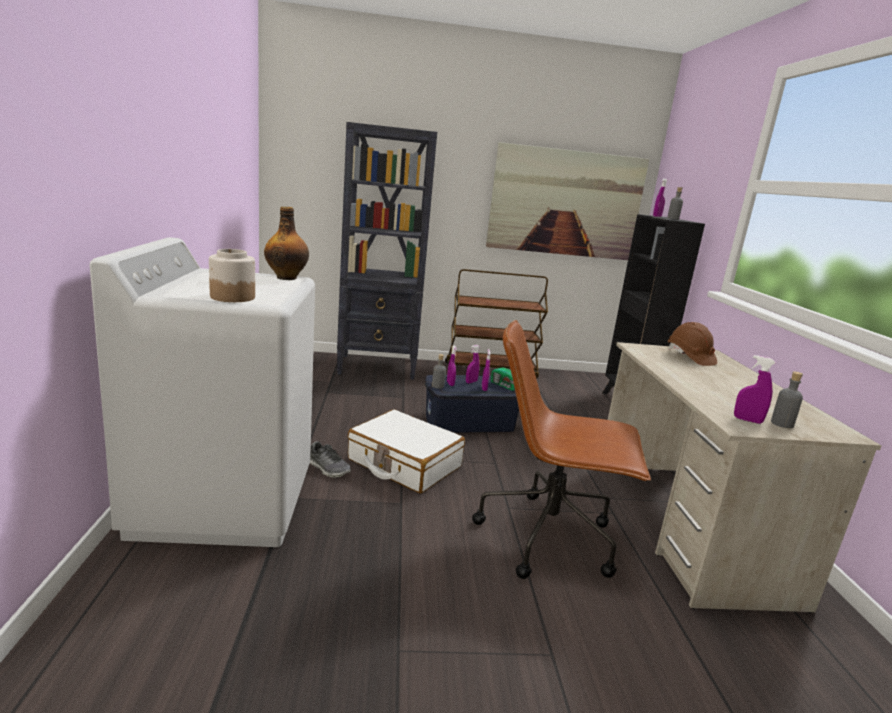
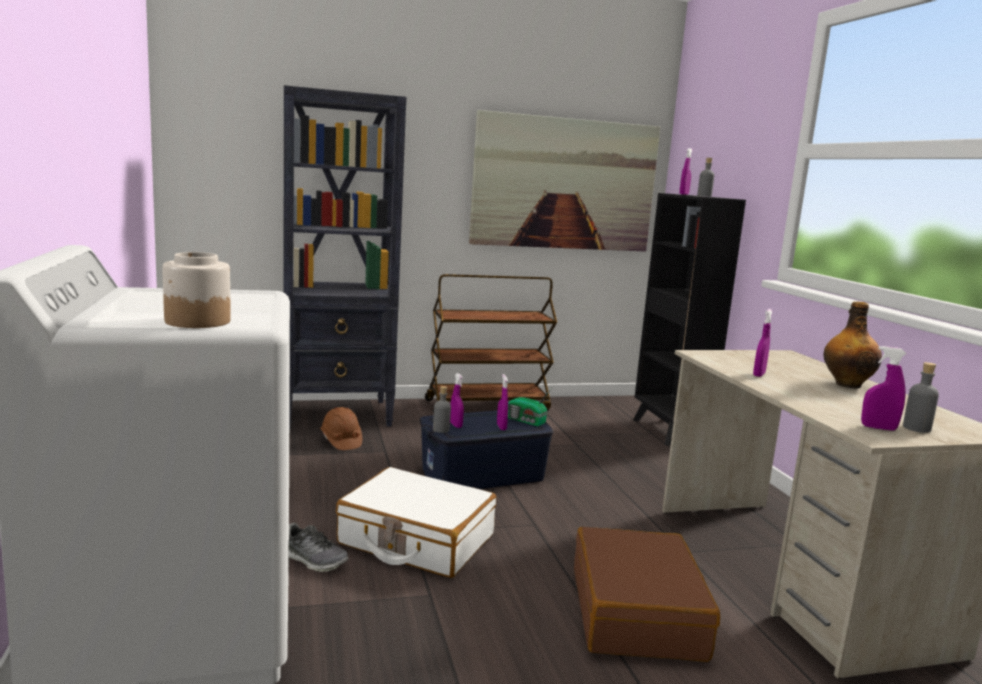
camera: 10 degrees left, 5 degrees down
bottle [264,207,309,280] -> bottle moved to [824,301,882,389]
purple spray bottle [466,345,480,384] -> purple spray bottle moved to [753,309,772,377]
brown office chair [472,320,651,579] -> brown suitcase [574,527,720,662]
brown hard hat [668,322,717,366] -> brown hard hat moved to [320,407,362,450]

